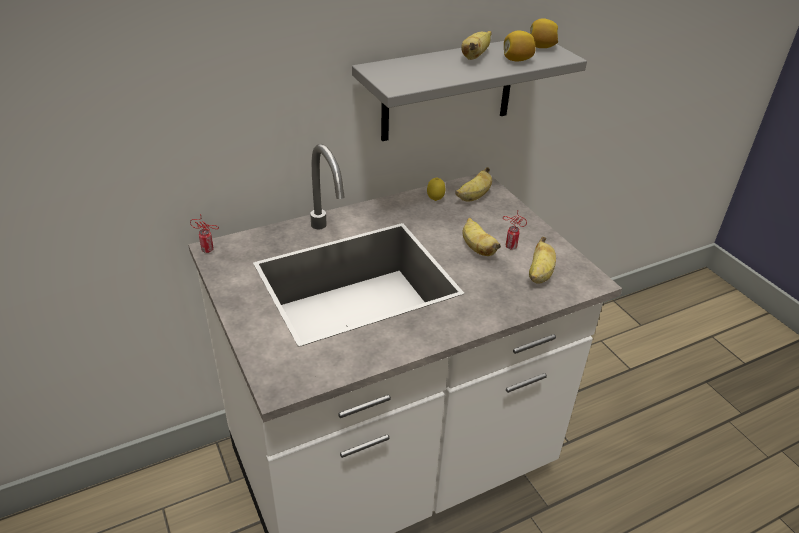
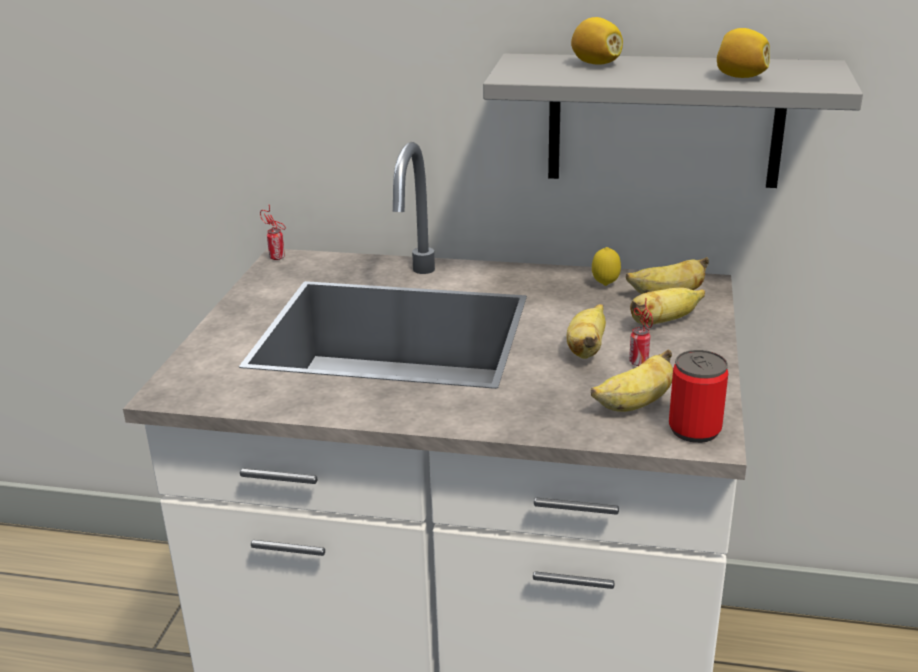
camera: 40 degrees right, 10 degrees down
banana [461,31,491,60] -> banana moved to [630,287,705,325]
lemon [530,18,558,48] -> lemon moved to [571,17,623,65]
none -> can [669,350,728,443]

